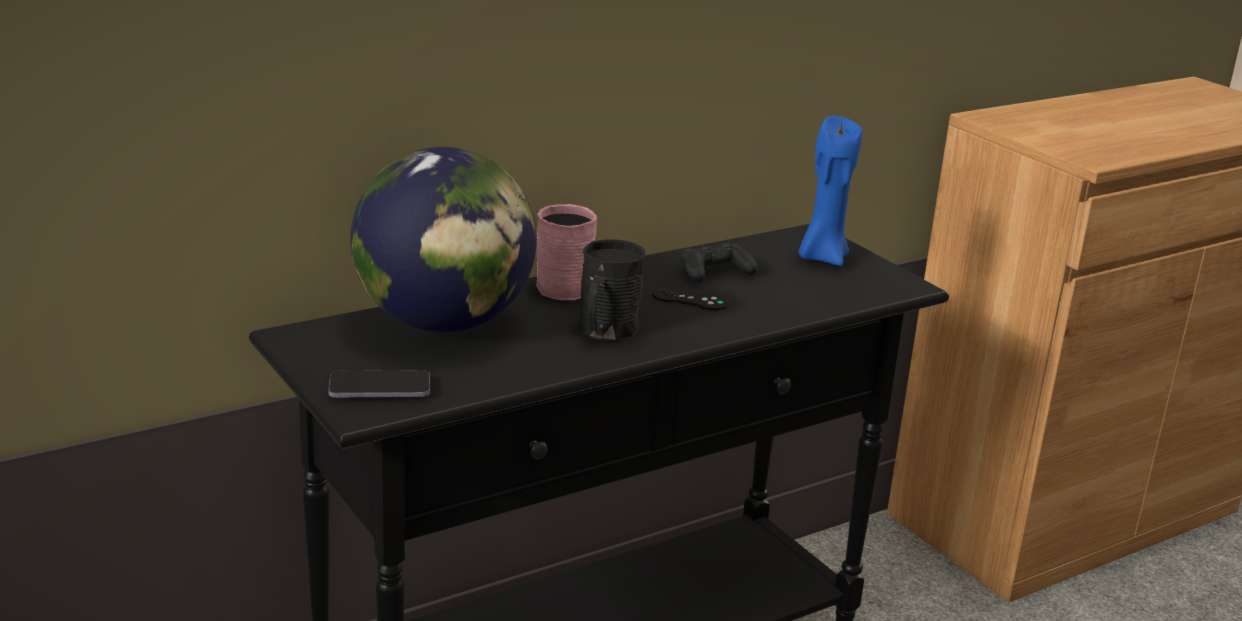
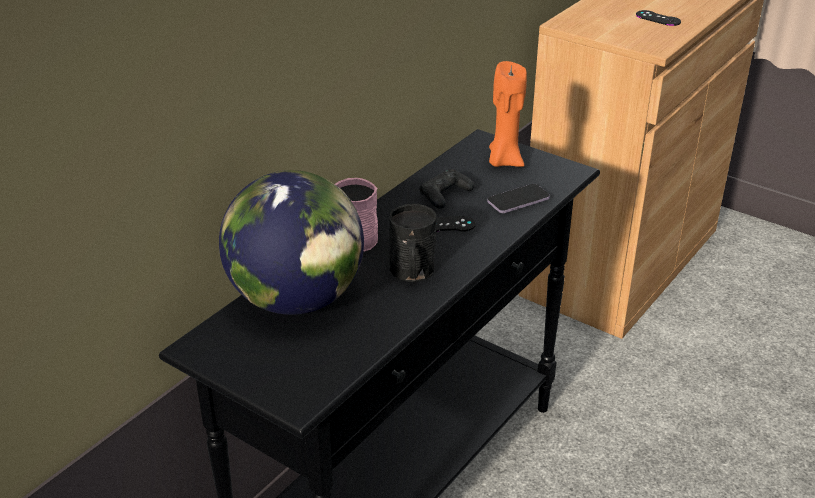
camera: 20 degrees left, 10 degrees up
phone [329,370,430,398] -> phone moved to [487,184,550,213]
blue candle [799,116,862,266] -> orange candle [489,61,527,167]
none -> black game controller [636,10,681,26]

